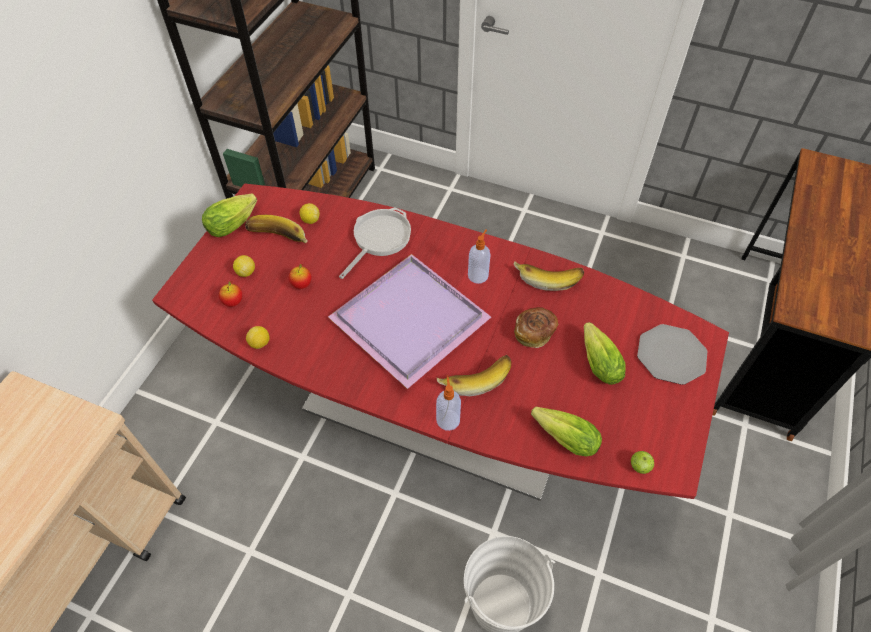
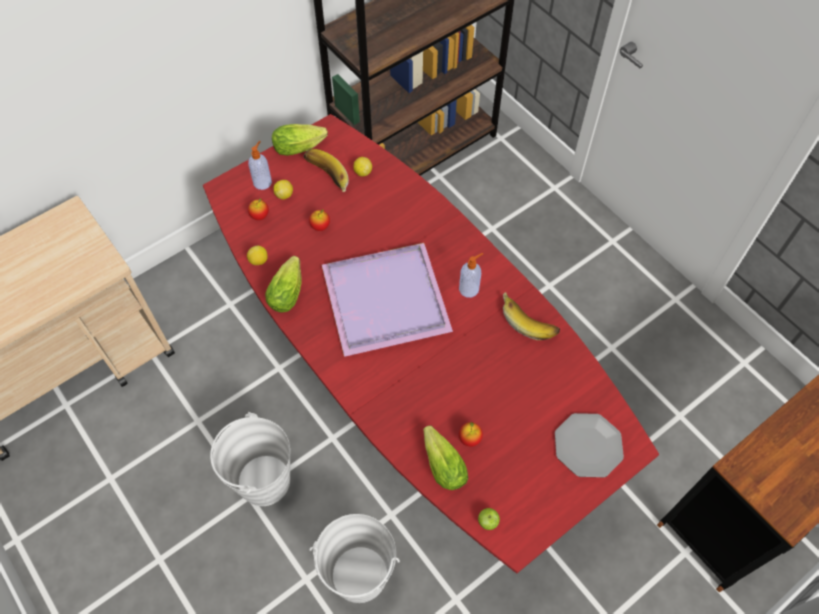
camera: 30 degrees right, 5 degrees up
frying pan [339,208,411,279] -> none
soap dispenser [436,375,461,431] -> soap dispenser moved to [248,141,272,190]
banana [437,355,511,396] -> none
bread [514,307,558,348] -> none
lettuce [584,322,626,385] -> lettuce moved to [265,256,301,313]
none -> white bucket [210,412,290,506]
none -> apple [459,422,483,447]

